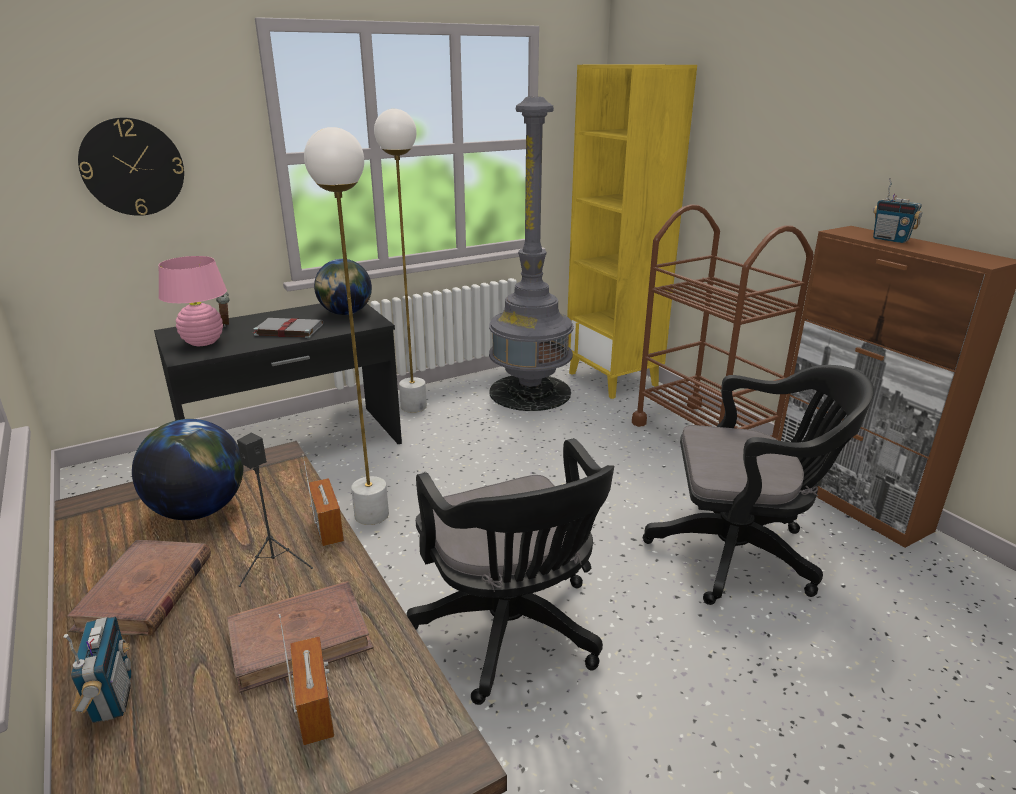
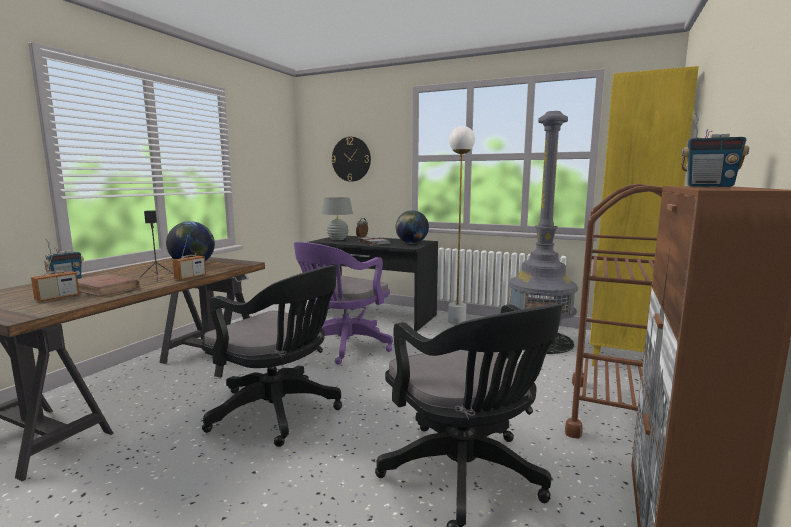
camera: 55 degrees right, 15 degrees down
brown book [67,540,211,636] -> none
pink table lamp [159,256,227,346] -> grey table lamp [322,197,353,240]
white floor lamp [304,127,389,525] -> purple office chair [294,242,393,364]
black office chair [406,438,614,705] -> black office chair turned 90 degrees counterclockwise [202,265,342,447]
radio [873,178,922,243] -> radio turned 75 degrees counterclockwise [681,112,749,187]

